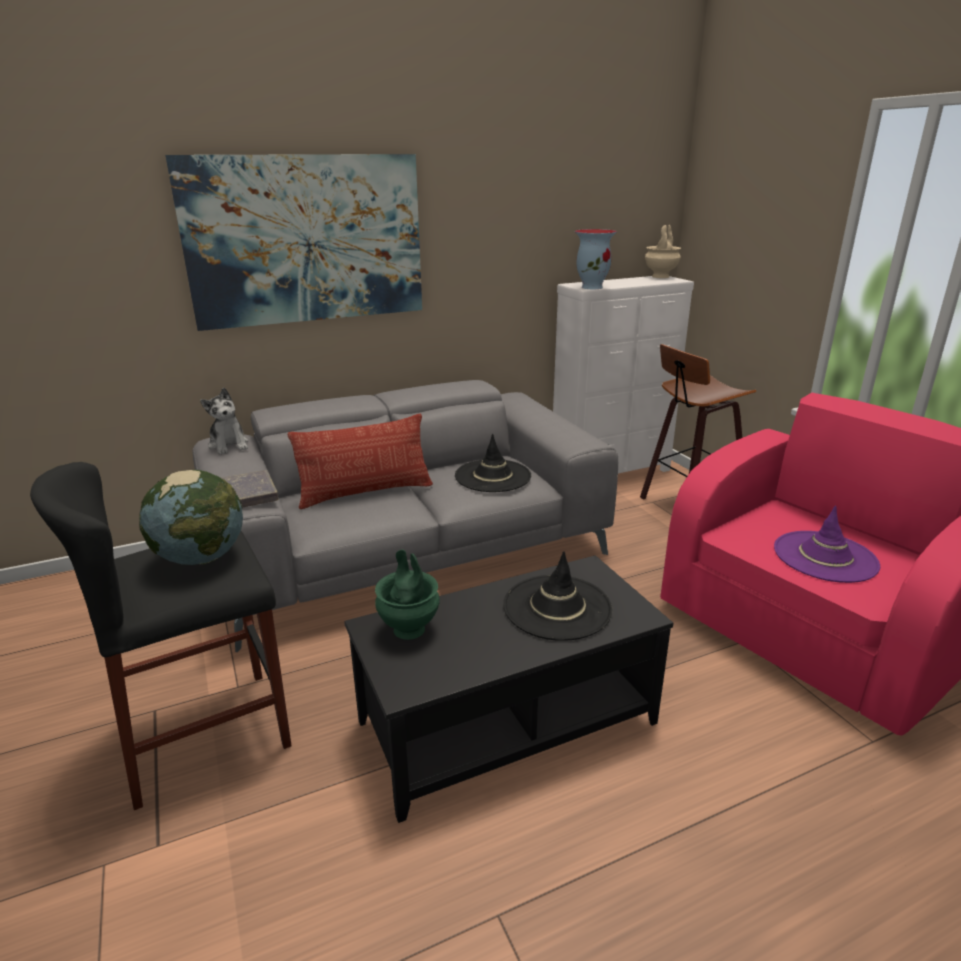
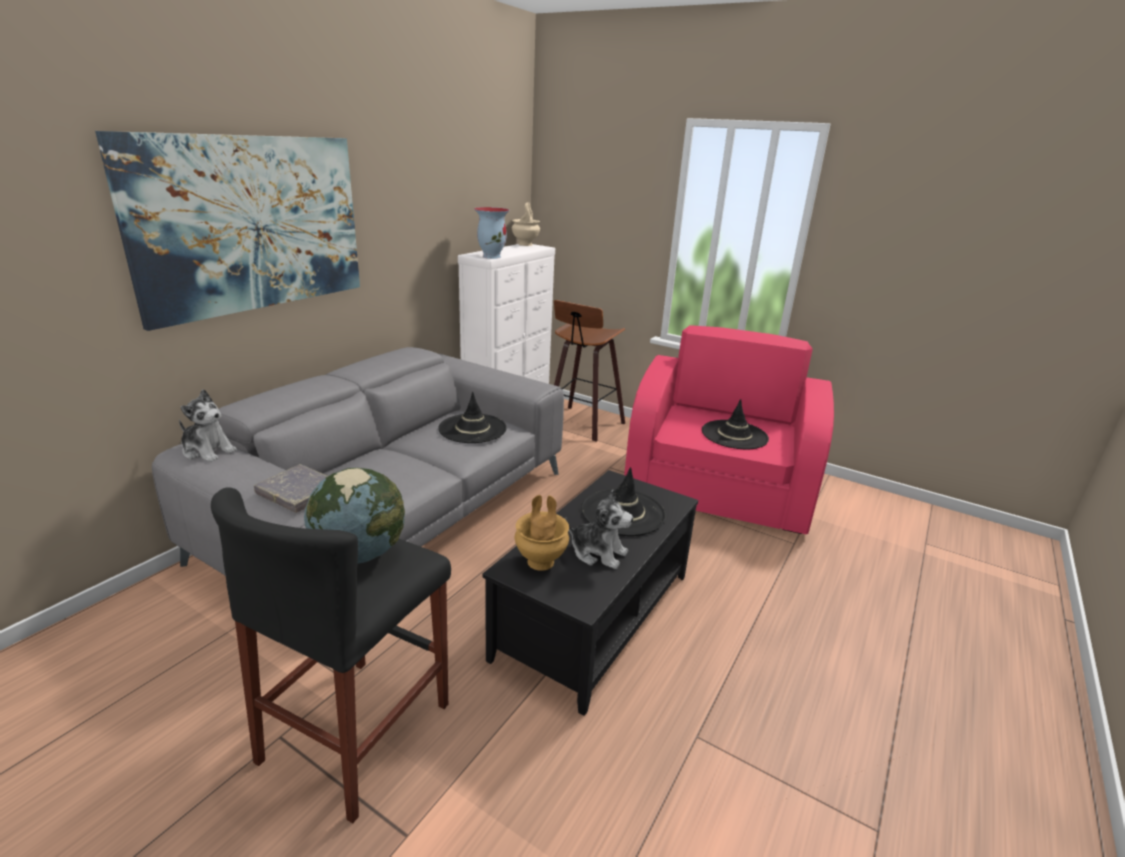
camera: 35 degrees left, 0 degrees up
pillow [288,414,433,509] -> none
green vase [375,550,440,640] -> brown vase [515,495,569,571]
purple hat [774,505,880,583] -> black hat [702,399,769,449]
none -> plush toy [565,490,633,569]

